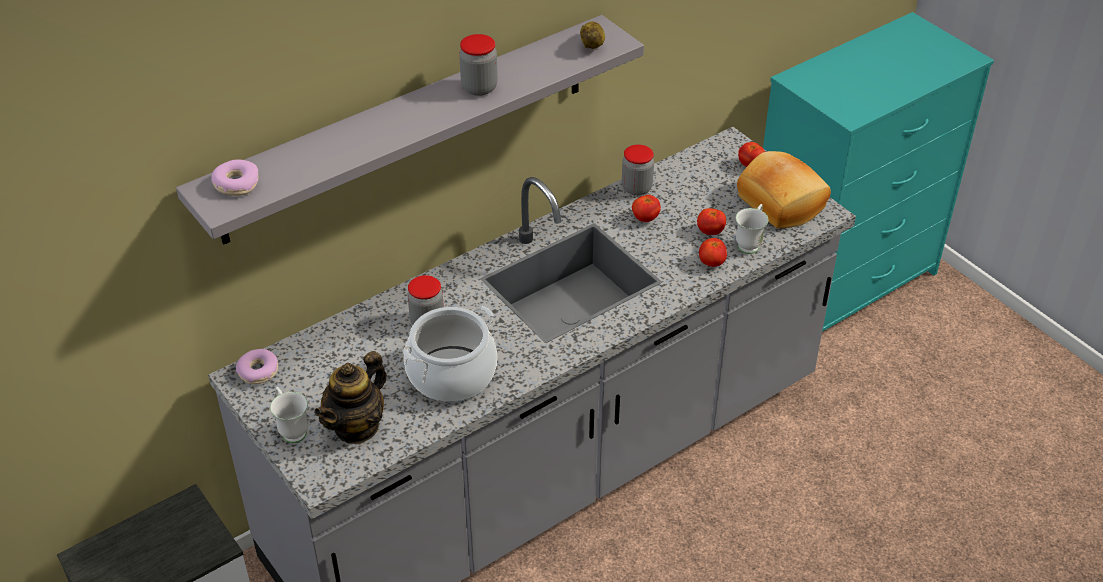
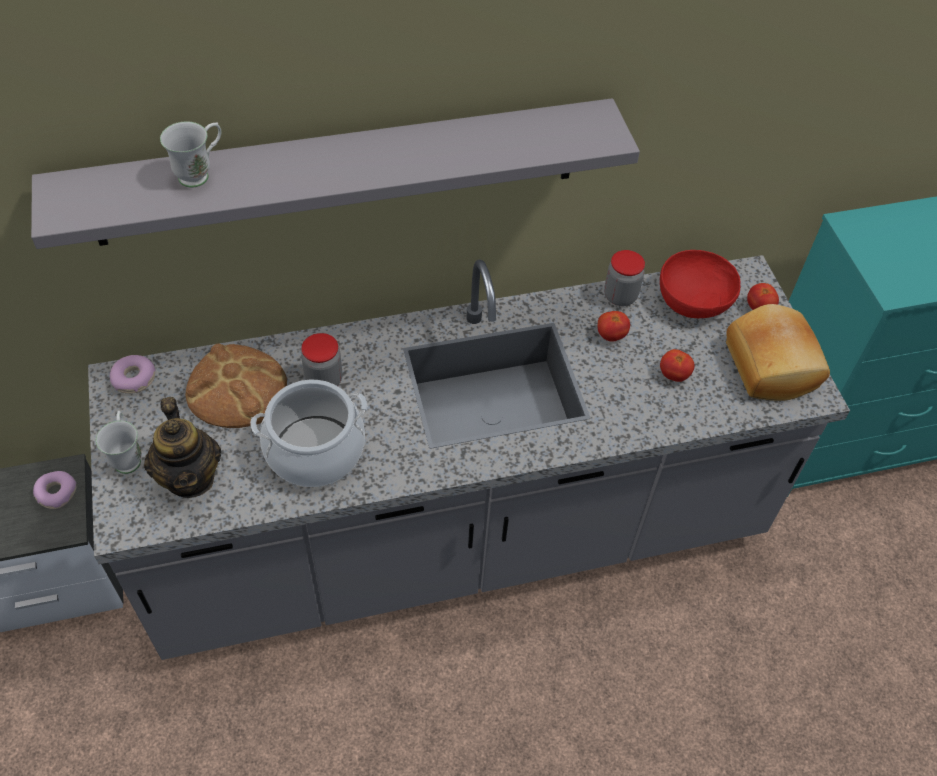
camera: 20 degrees right, 10 degrees up
donut [211,159,259,196] -> donut moved to [33,471,77,509]
teapot [314,351,387,444] -> teapot turned 75 degrees counterclockwise [144,397,221,498]
jar [459,34,498,96] -> none
potato [580,22,605,49] -> none
tomato [699,238,727,267] -> none
white mug [736,204,768,254] -> white mug moved to [160,121,221,188]
none -> bread [186,343,287,428]
none -> red bowl [660,250,741,318]

